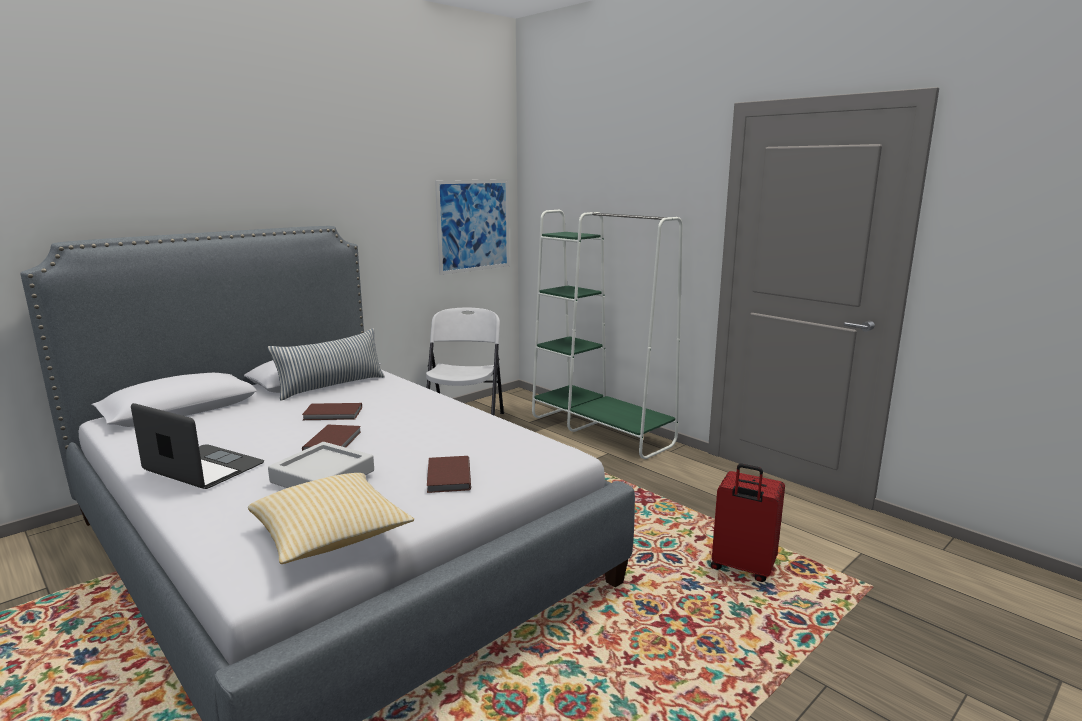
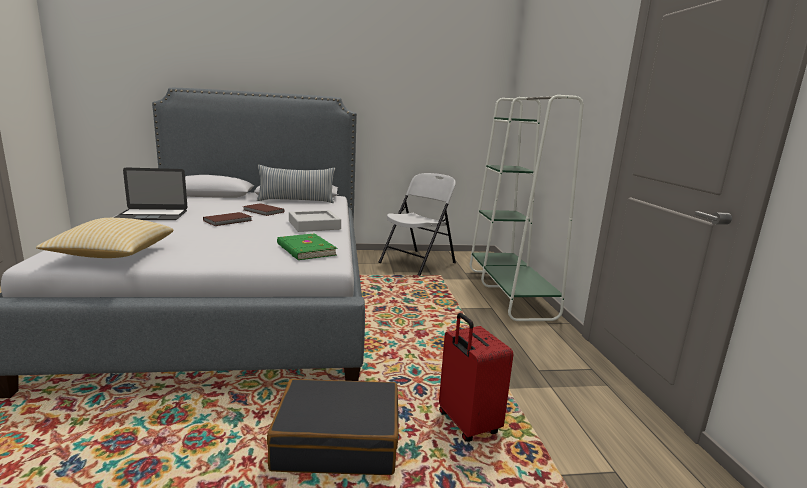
camera: 35 degrees right, 0 degrees up
laptop [131,403,264,489] -> laptop turned 105 degrees clockwise [113,168,187,220]
grey tray [268,442,374,488] -> grey tray moved to [289,210,341,232]
brown book [427,456,471,493] -> none
picture [435,179,509,275] -> none
none -> black suitcase [267,379,399,475]
none -> green book [277,233,337,260]

